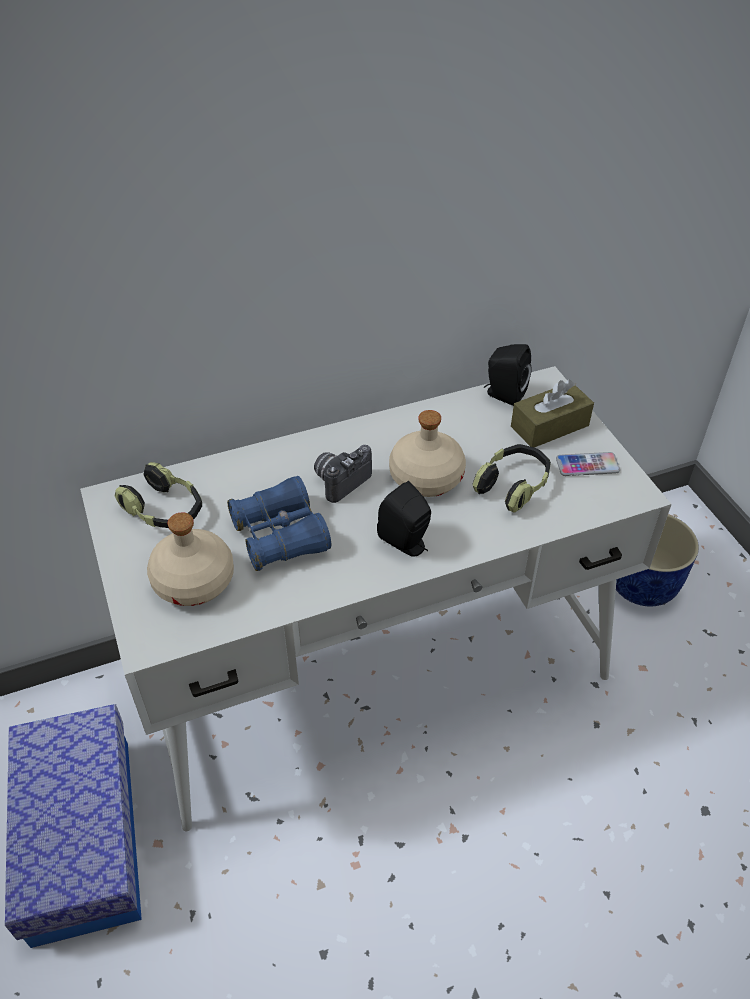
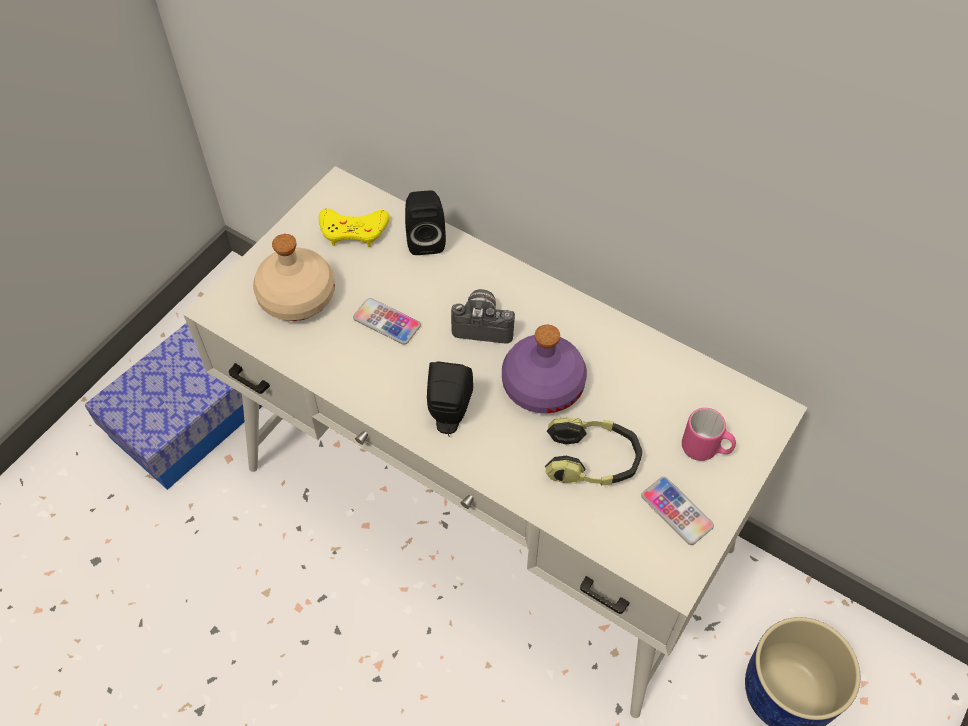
camera: 55 degrees right, 10 degrees up
headphones [115,462,202,528] -> yellow game controller [319,209,389,247]
blue binoculars [227,476,331,571] -> phone [353,298,421,345]
beige bottle [389,410,466,497] -> purple bottle [502,325,587,413]
black speaker [484,344,532,406] -> black speaker moved to [405,190,446,255]
brown tissue box [511,380,594,447] -> pink mug [682,408,736,461]

